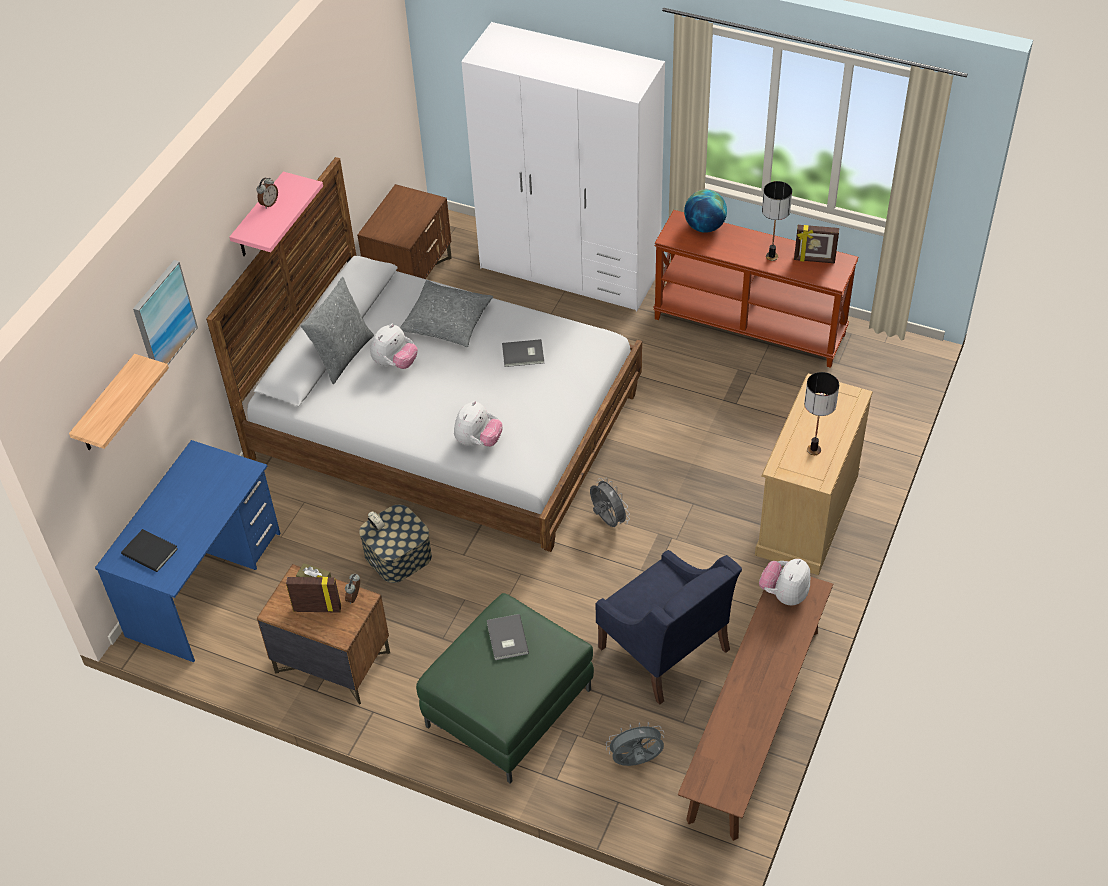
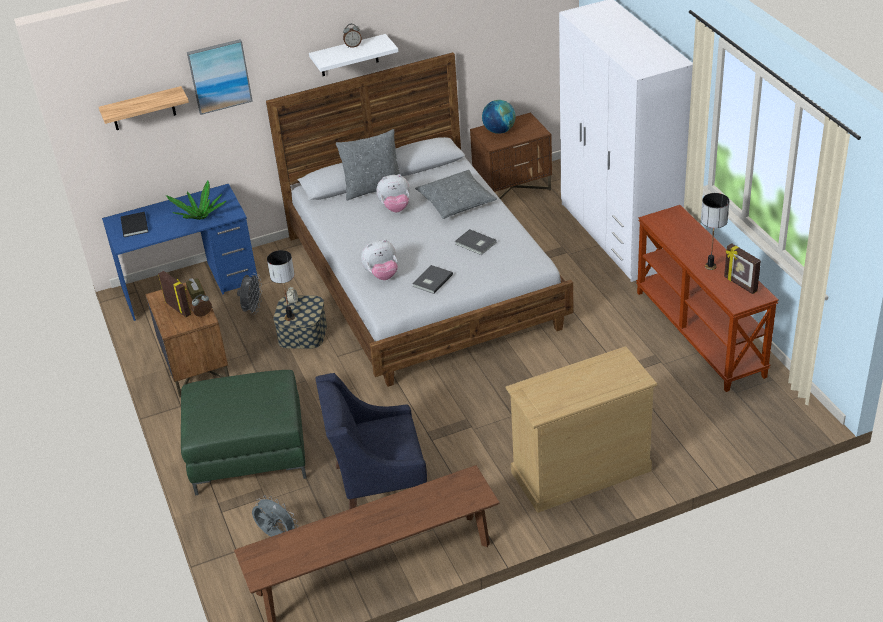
camera: 45 degrees right, 10 degrees down
pink shelf [230,172,323,256] -> white shelf [309,34,398,76]
grey book [487,614,529,660] -> grey book moved to [412,265,453,294]
grey fan [590,478,630,527] -> grey fan moved to [237,273,262,315]
blue armchair [595,550,742,705] -> blue armchair turned 75 degrees clockwise [315,373,427,509]
globe [684,190,727,233] -> globe moved to [482,100,516,134]
plush toy [759,559,810,605] -> none
table lamp [804,372,839,455] -> table lamp moved to [267,250,295,321]
none -> potted plant [166,180,227,220]

